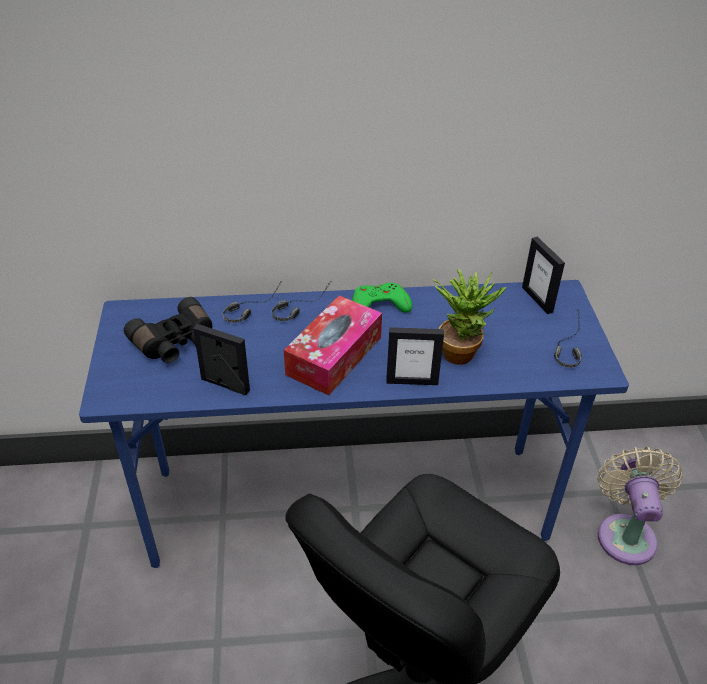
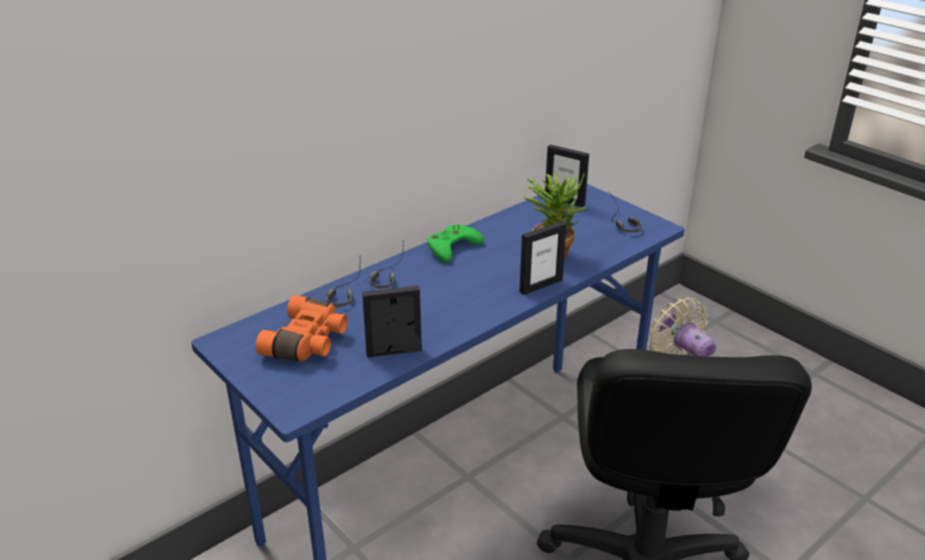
camera: 35 degrees left, 10 degrees down
black binoculars [124,297,212,363] -> orange binoculars [255,295,348,361]
tissue box [284,295,382,395] -> none

